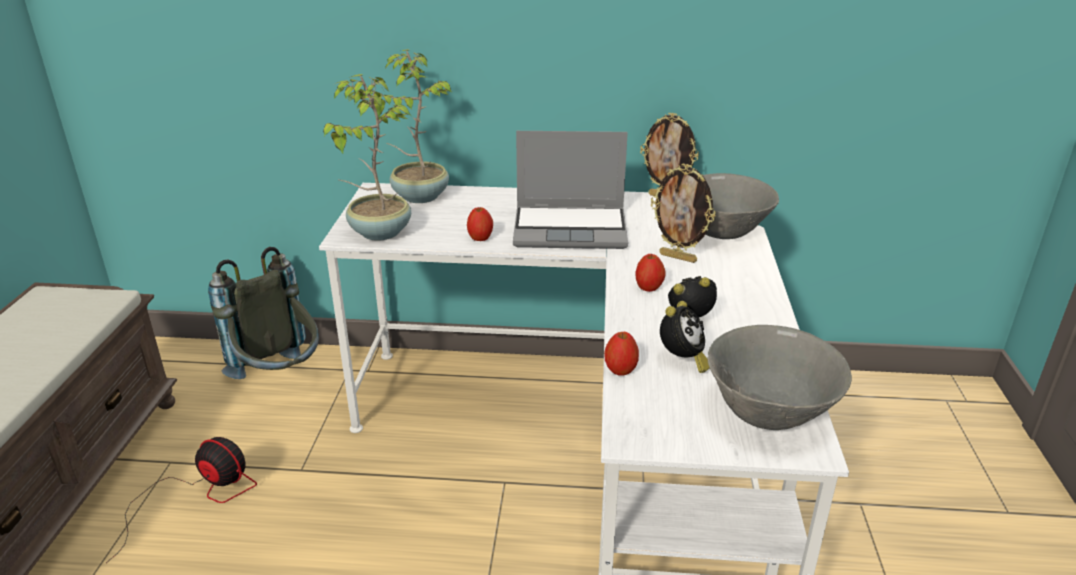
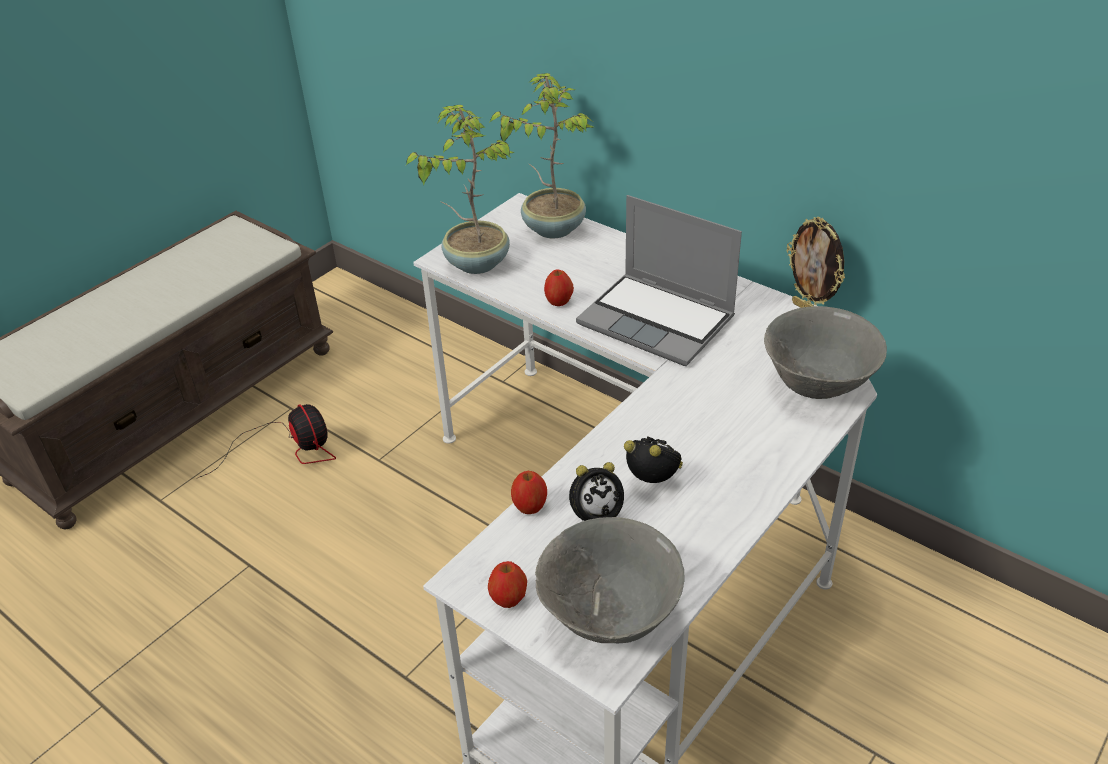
camera: 35 degrees right, 10 degrees up
grey backpack [208,247,319,379] -> none
apple [635,254,666,292] -> apple moved to [488,561,527,608]
picture frame [651,164,716,263] -> none

